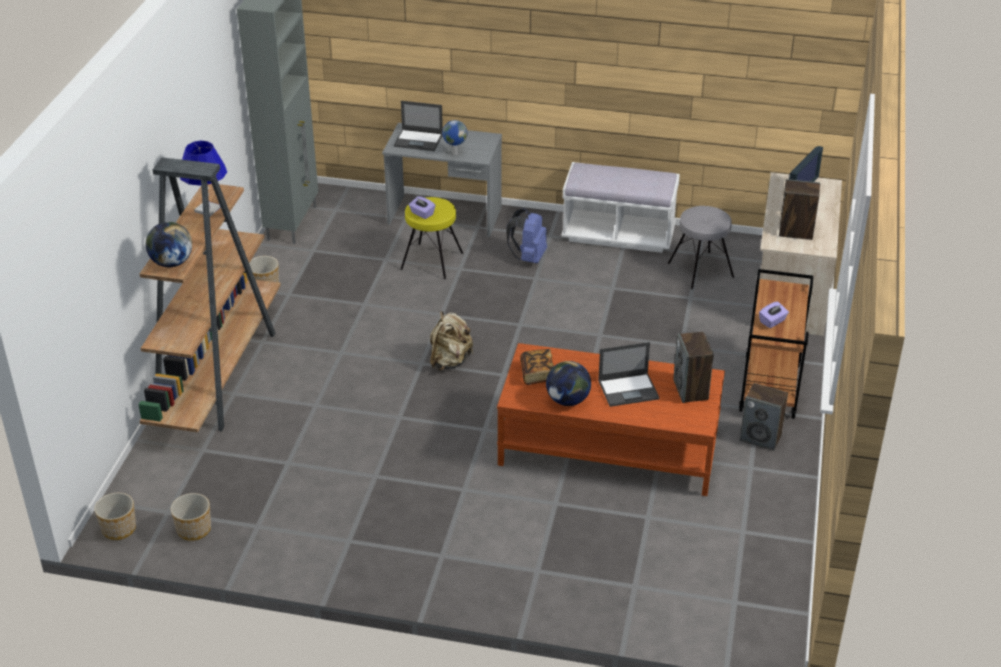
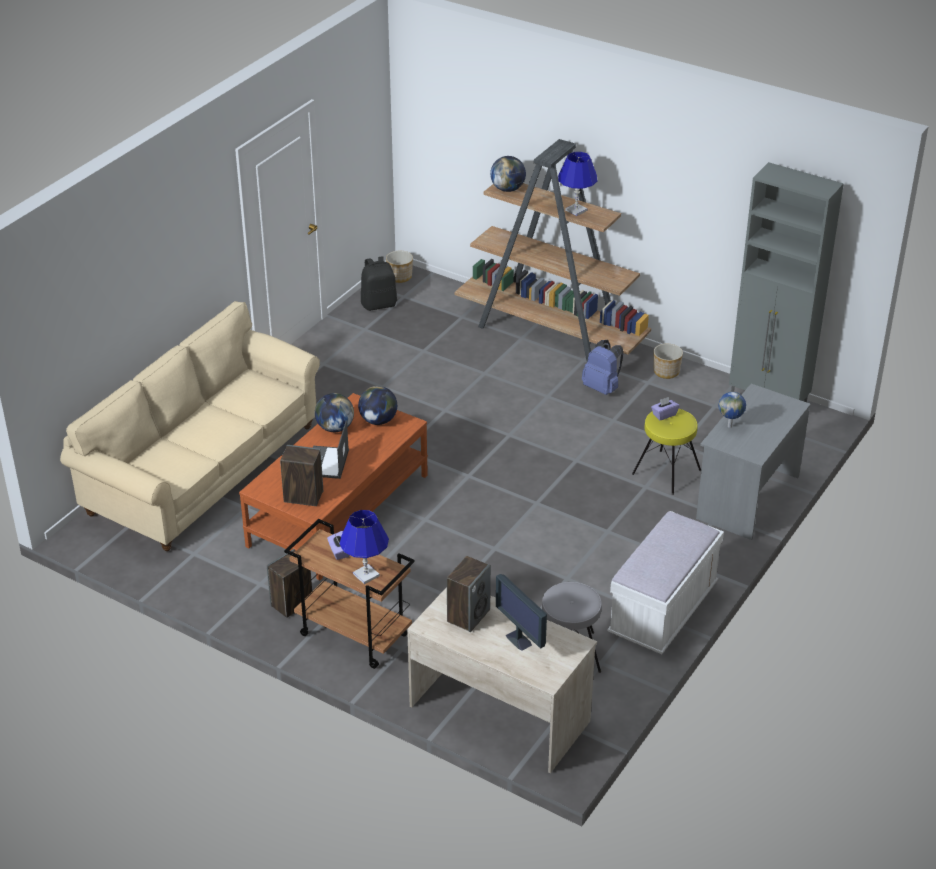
camera: 110 degrees right, 0 degrees up
planter [171,493,211,541] -> black backpack [361,256,397,311]
laptop [394,101,443,151] -> none
beige backpack [430,311,473,371] -> none
blue backpack [507,208,547,264] -> blue backpack moved to [582,340,623,395]
book [520,349,554,385] -> globe [358,386,397,425]
none -> beige sofa [60,301,320,551]
none -> blue table lamp [340,510,389,584]

